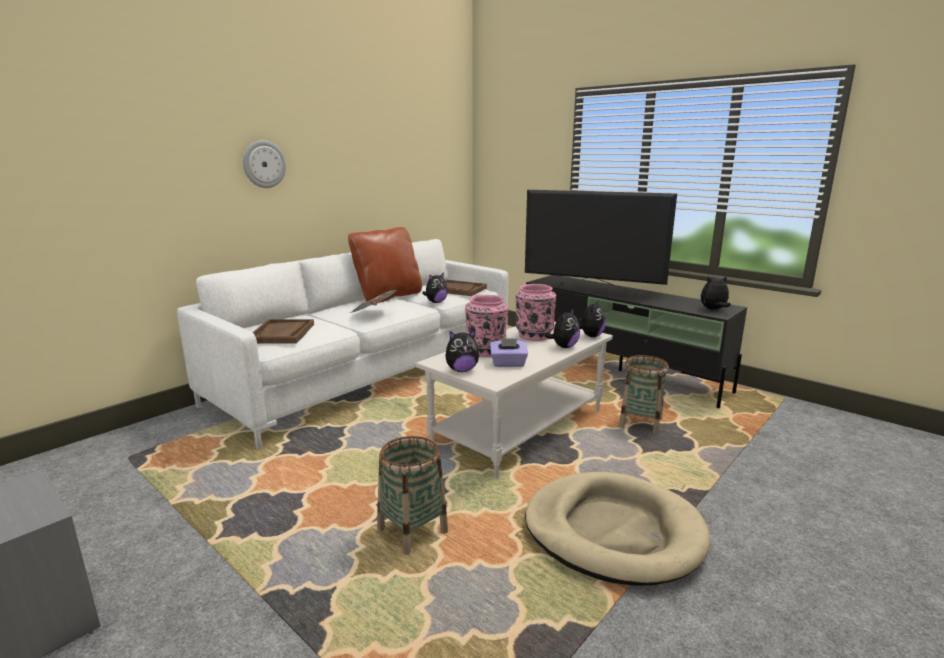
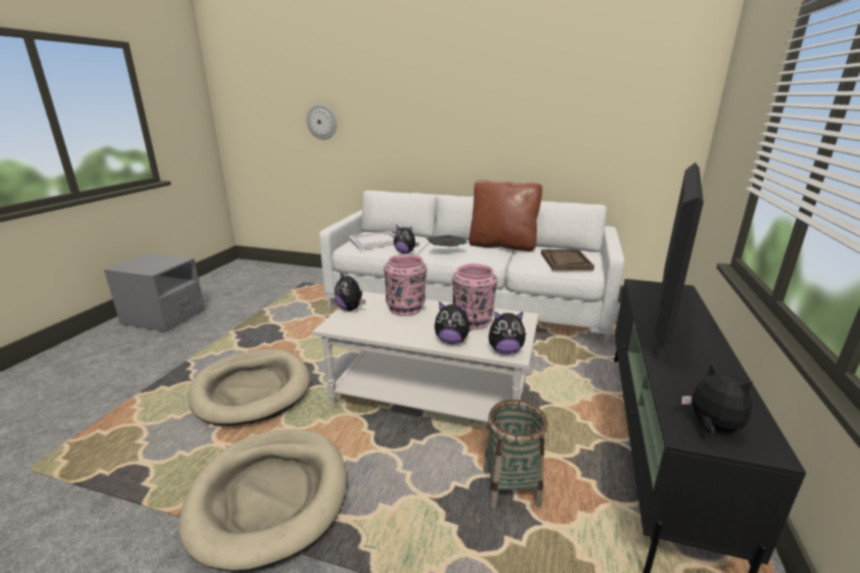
camera: 65 degrees right, 5 degrees up
wall clock [243,140,286,188] -> wall clock moved to [307,104,337,140]
brown tray [252,319,314,343] -> white tray [349,231,395,250]
basket [377,436,448,555] -> beige dog bed [188,349,310,426]
plush toy [422,272,448,303] -> plush toy moved to [394,225,419,254]
purple tissue box [490,338,528,367] -> none
television [525,190,677,293] -> television turned 150 degrees counterclockwise [655,163,704,349]

